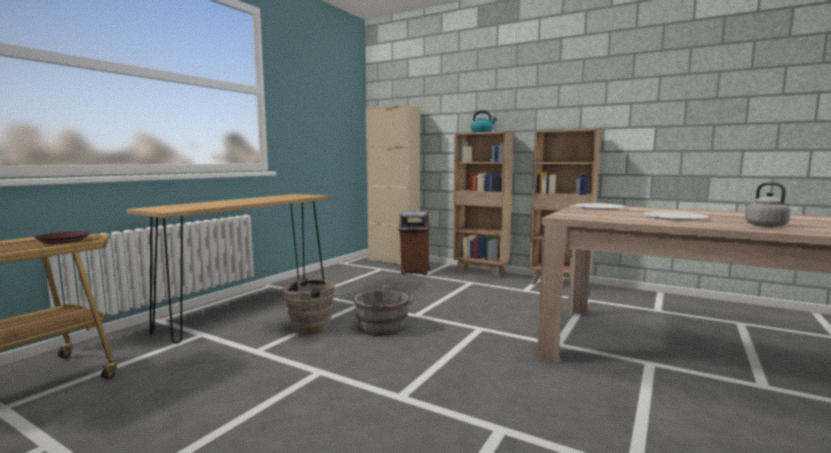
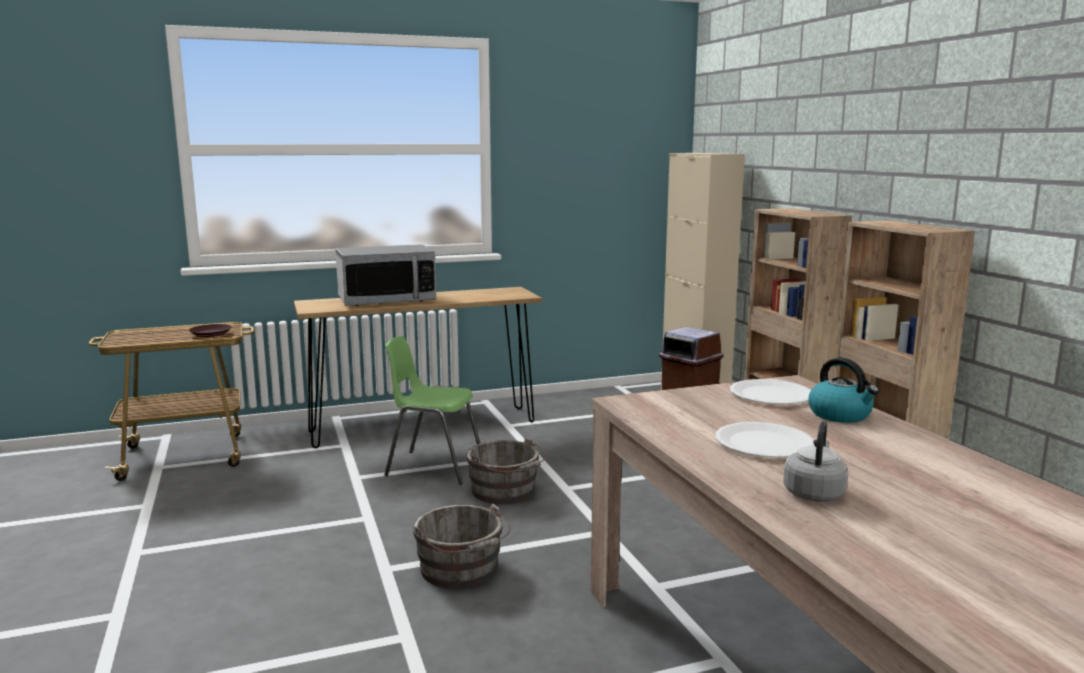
camera: 40 degrees right, 5 degrees up
brown bucket [277,278,335,335] -> green chair [384,336,480,485]
kettle [471,110,497,132] -> kettle moved to [809,358,879,423]
none -> microwave [335,244,436,306]
none -> grey bucket [413,503,511,588]

